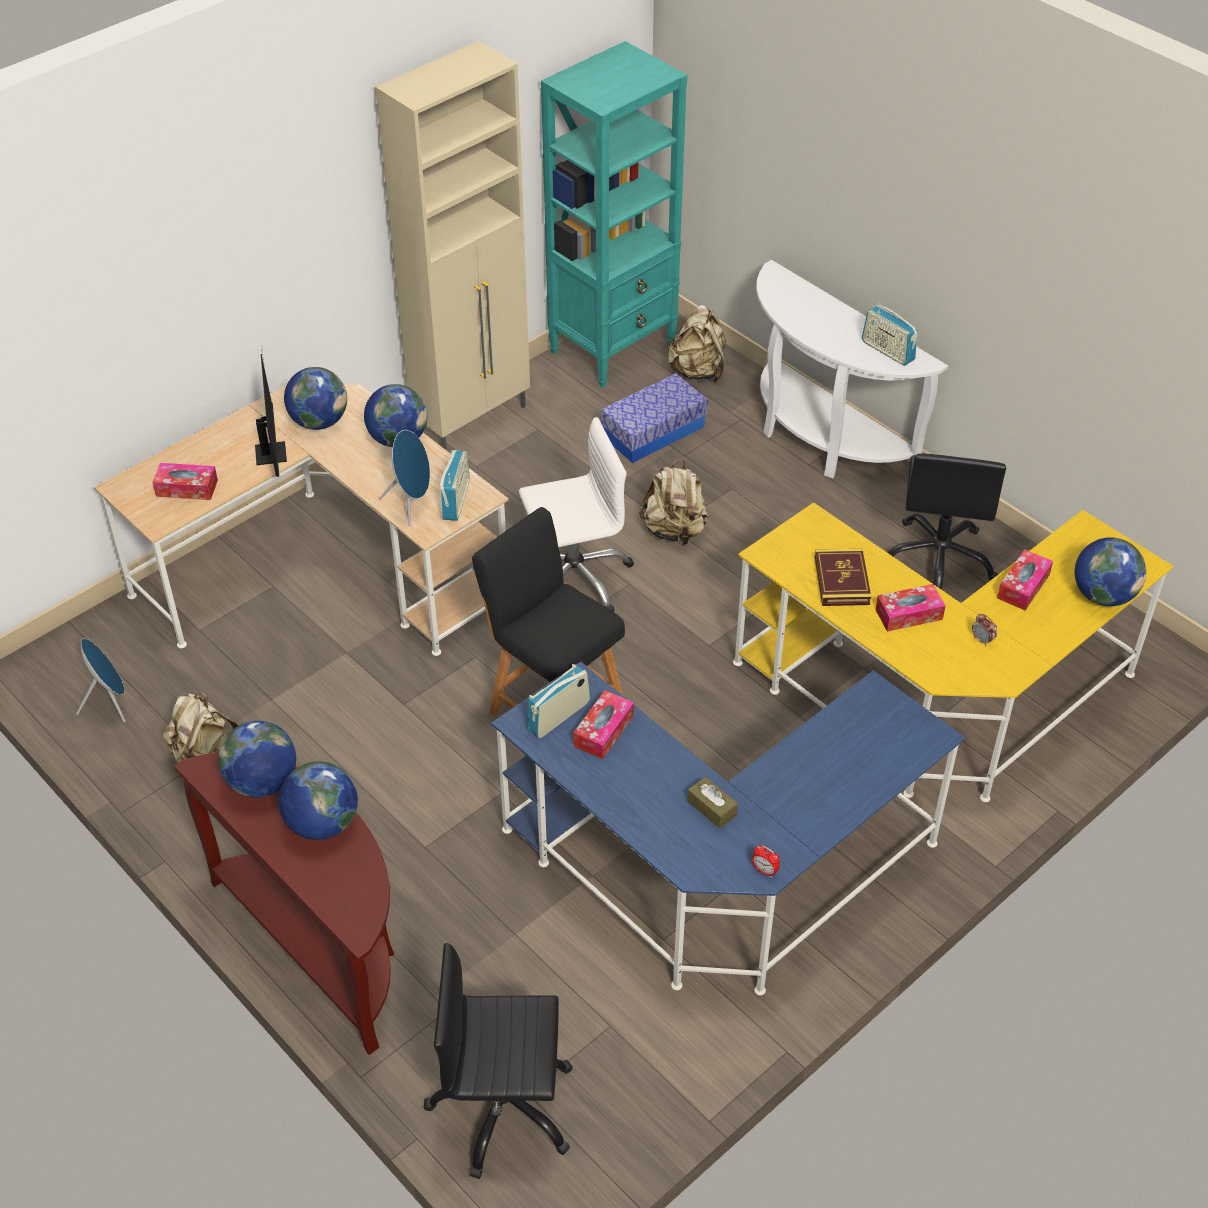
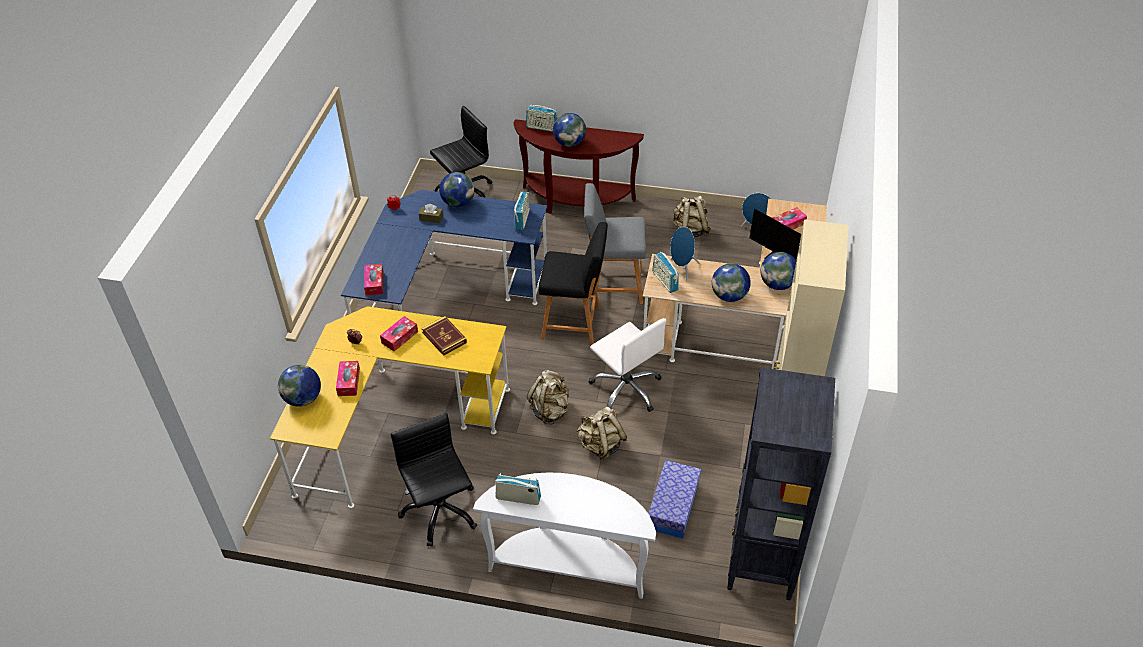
camera: 145 degrees right, 0 degrees up
globe [218,721,296,798] -> globe moved to [439,172,475,207]
white office chair [519,417,634,612] -> white office chair turned 75 degrees counterclockwise [589,318,666,412]
turquoise bookcase [541,41,688,388] -> black bookcase [727,367,835,600]
tissue box [573,690,634,759] -> tissue box moved to [364,264,383,296]
beige backpack [667,305,726,382] -> beige backpack moved to [527,370,569,425]
none -> radio [526,104,558,132]
none -> grey stool [584,183,646,304]

